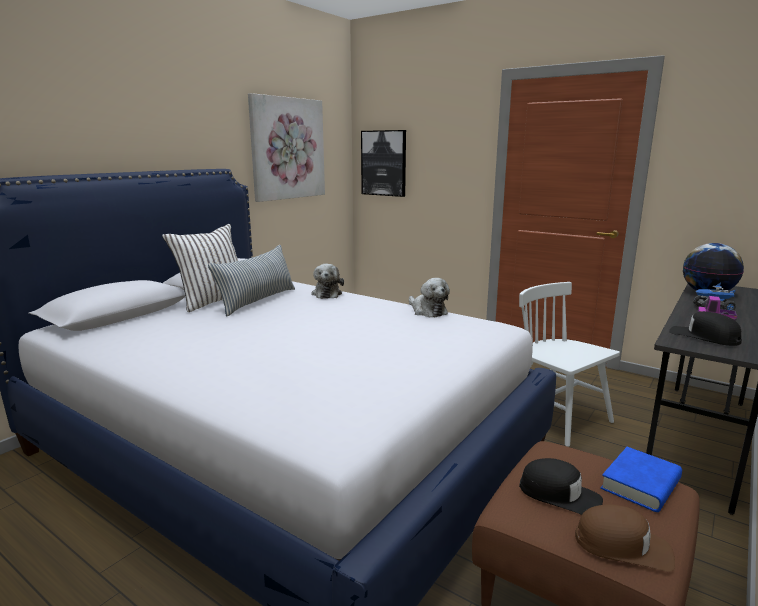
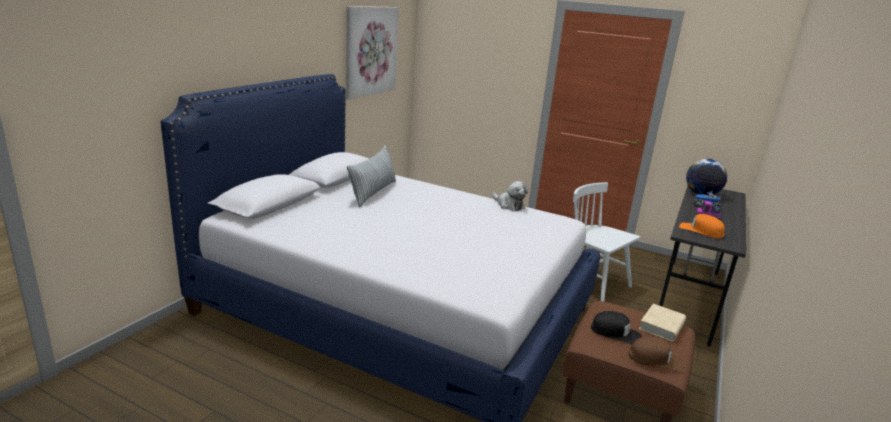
camera: 10 degrees left, 5 degrees up
white pillow [162,224,238,312] -> none
plush toy [311,264,344,299] -> none
picture [361,130,406,197] -> none
blue book [600,447,682,512] -> beige book [639,303,686,342]
black cap [669,311,742,346] -> orange cap [679,214,725,238]

